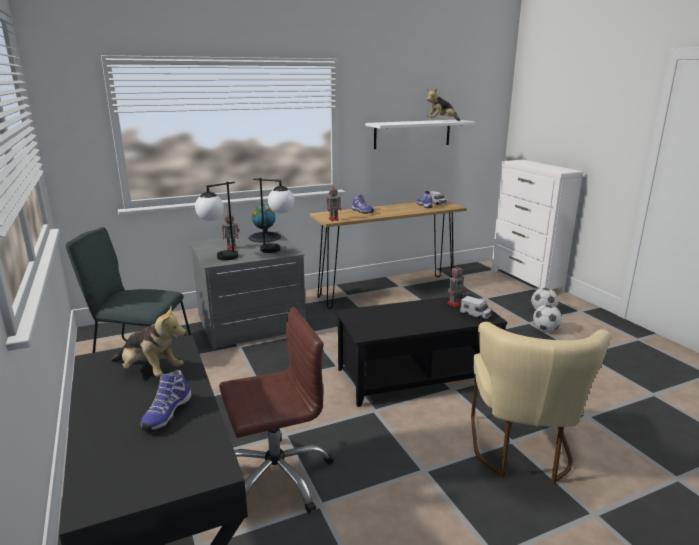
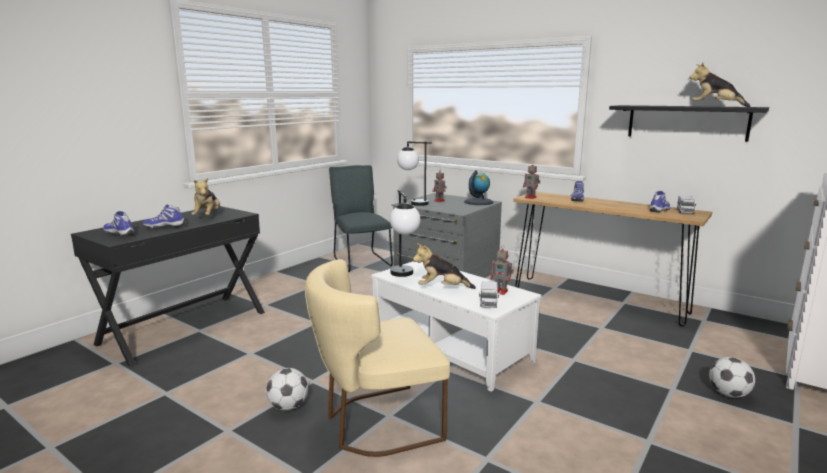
camera: 60 degrees right, 5 degrees down
brown office chair [219,307,334,513] -> none
table lamp [253,178,294,253] -> table lamp moved to [390,190,421,277]
black coffee table [336,294,507,407] -> white coffee table [371,261,541,392]
white shelf [366,120,475,149] -> black shelf [609,105,769,142]
football [533,305,562,332] -> football moved to [266,368,308,410]
none -> shoe [103,211,134,237]
none -> plush toy [413,243,476,289]

